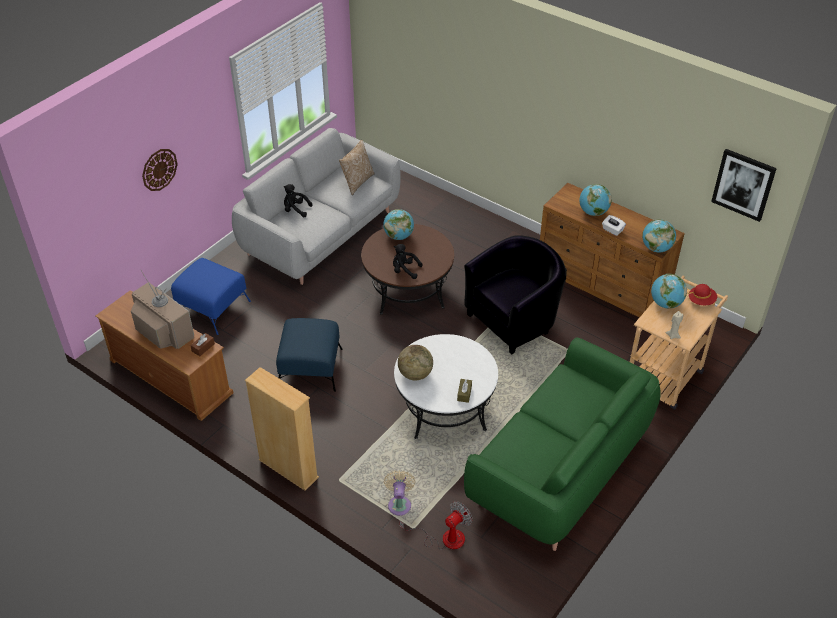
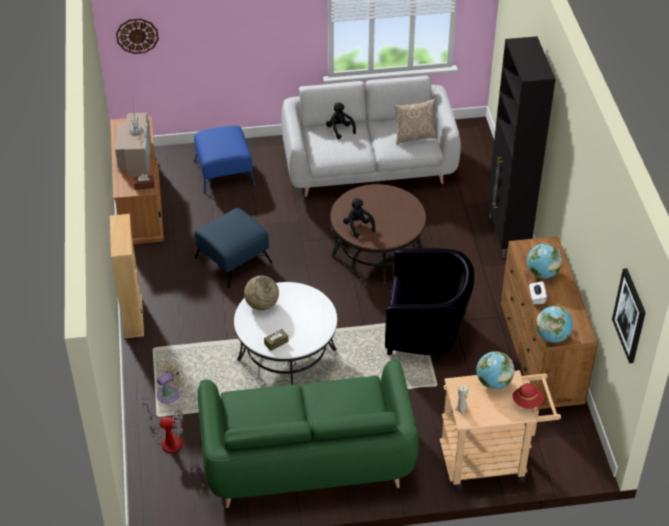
camera: 45 degrees right, 0 degrees up
wall clock [142,149,178,191] -> wall clock moved to [116,18,159,54]
globe [383,209,414,240] -> none
none -> black cabinet [487,36,556,258]

